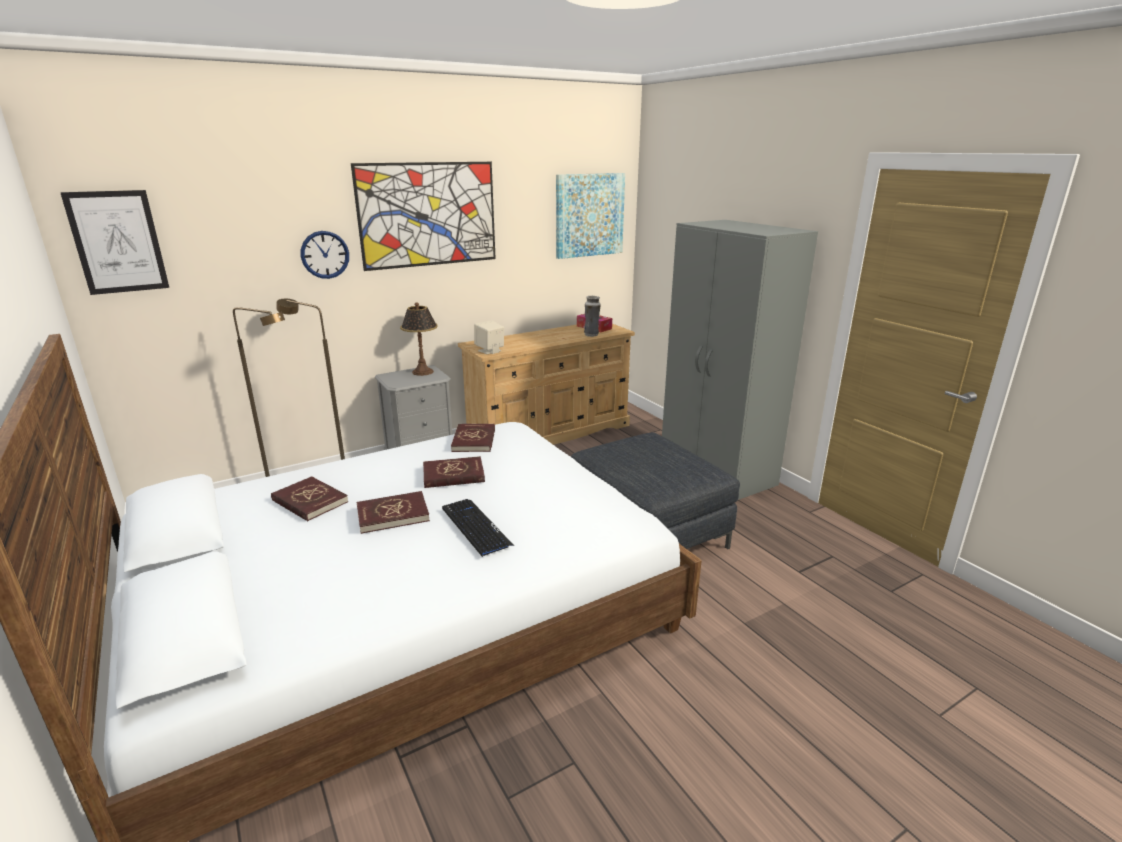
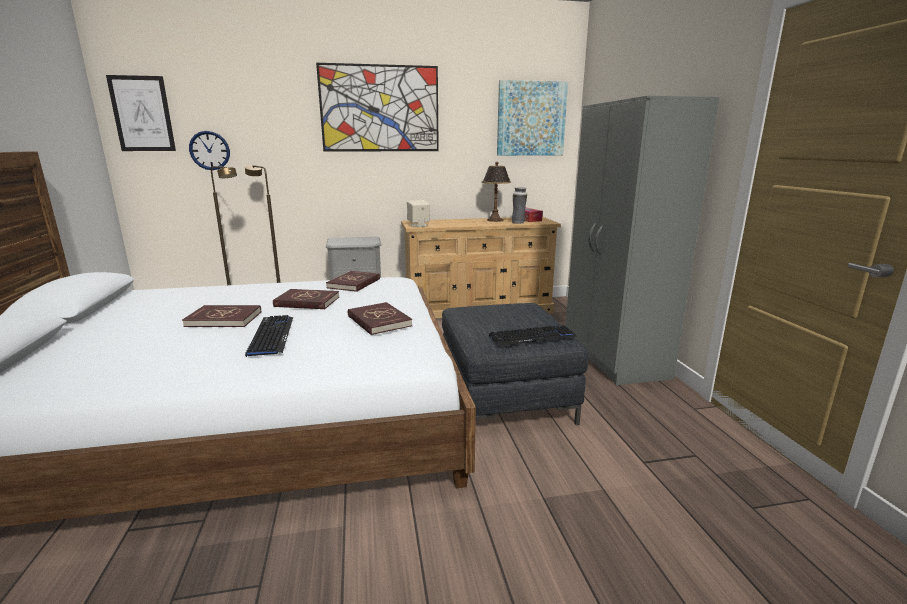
camera: 20 degrees right, 5 degrees down
red book [271,476,348,521] -> red book moved to [348,302,412,335]
wall clock [301,231,349,279] -> wall clock moved to [189,131,230,170]
table lamp [400,302,438,376] -> table lamp moved to [482,162,511,222]
none -> keyboard [489,325,577,346]

